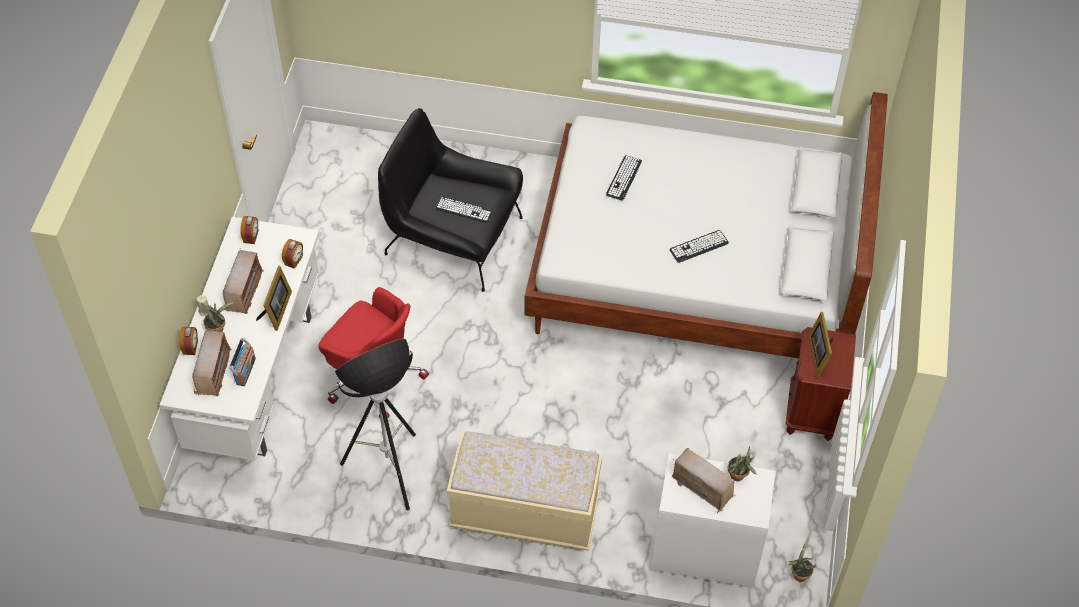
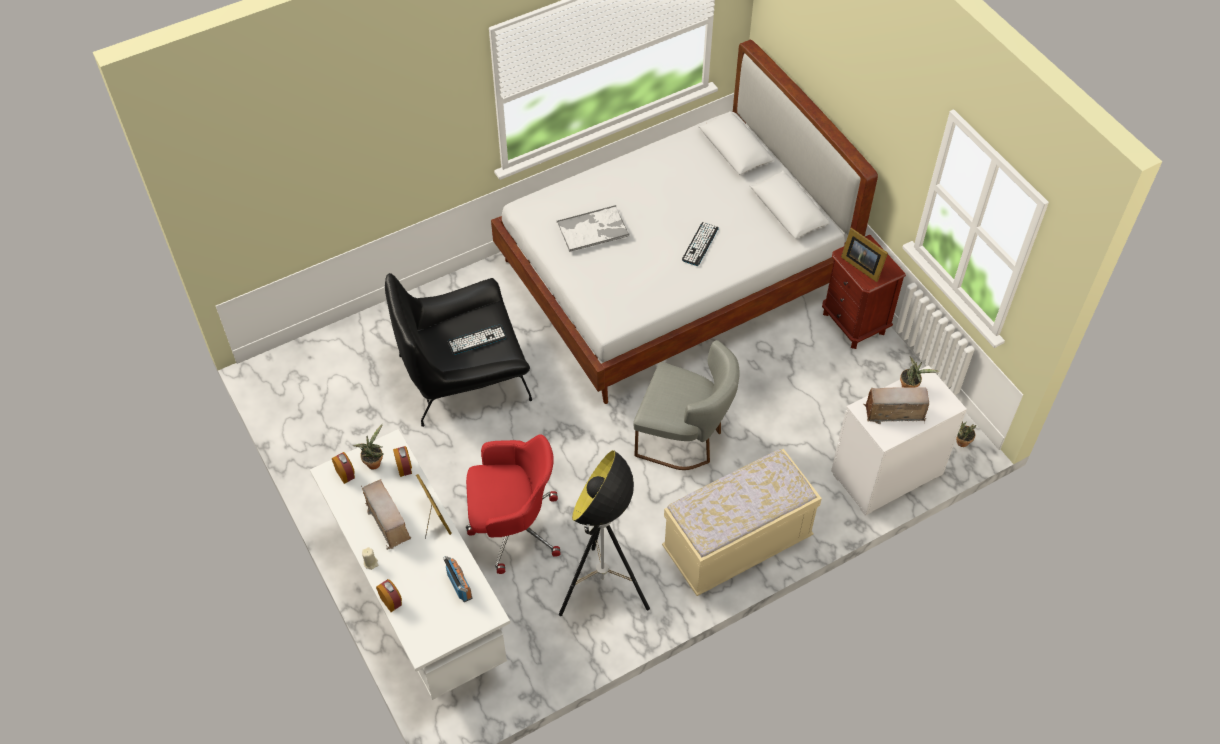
camera: 40 degrees left, 0 degrees up
radio [192,328,232,396] -> none
potted plant [201,301,235,332] -> potted plant moved to [353,424,384,469]
keyboard [606,155,642,201] -> tray [557,205,629,252]
none -> grey chair [633,340,740,470]

